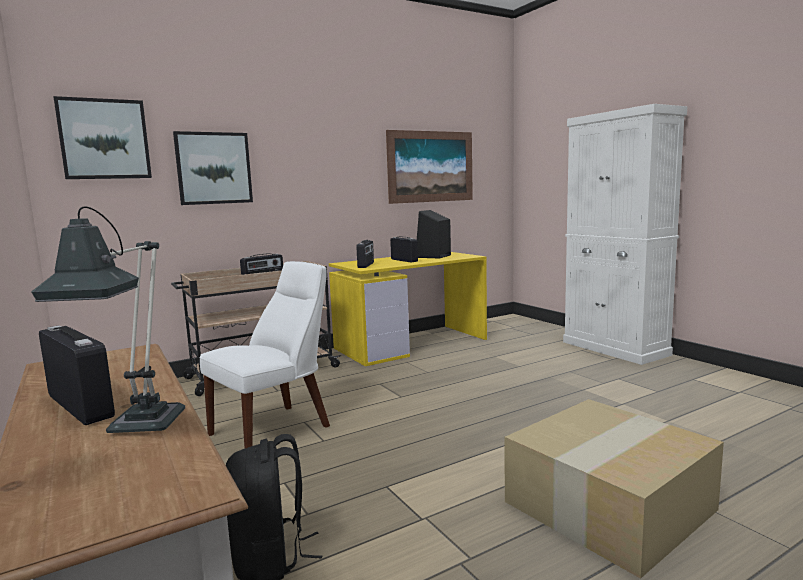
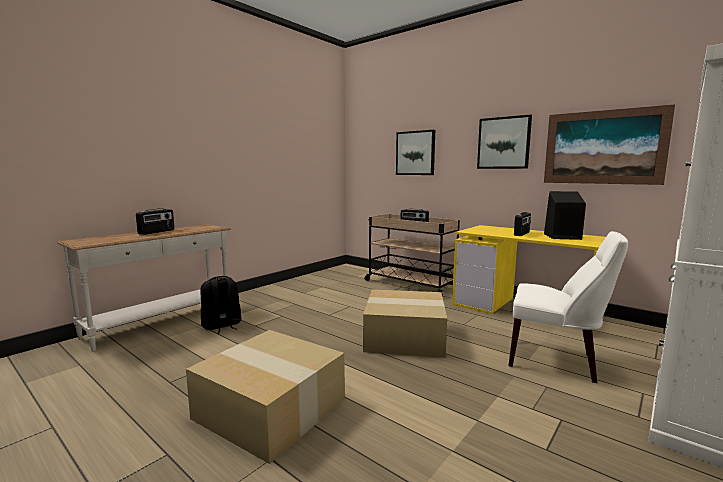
camera: 70 degrees right, 0 degrees up
table lamp [31,206,185,433] -> none
picture [53,96,152,179] -> picture moved to [477,115,532,169]
white chair [200,261,330,448] -> white chair moved to [508,231,628,383]
radio [356,240,374,268] -> none
none -> cardboard box [363,289,447,357]

